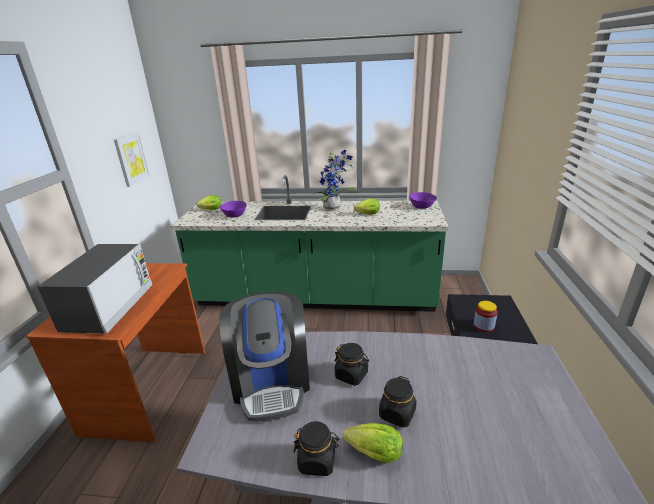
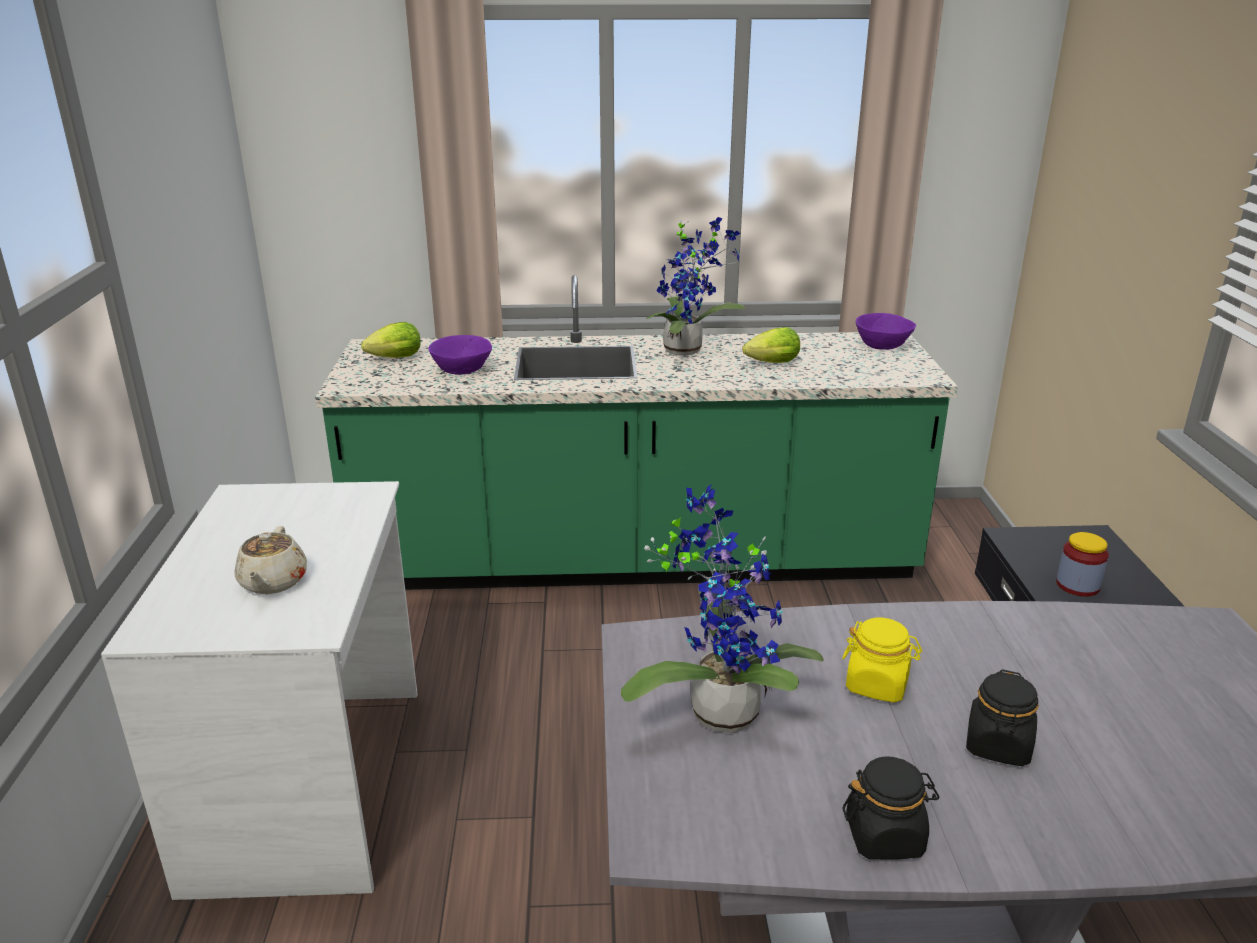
camera: 10 degrees left, 0 degrees up
brown desk [26,263,205,442] -> white desk [101,481,418,900]
microwave [37,244,153,333] -> beige teapot [234,526,307,594]
picture [114,132,150,187] -> none
coffee machine [219,292,310,421] -> potted plant [621,484,824,733]
black jar [334,343,369,386] -> yellow jar [842,617,922,703]
lettuce [343,423,403,463] -> none

